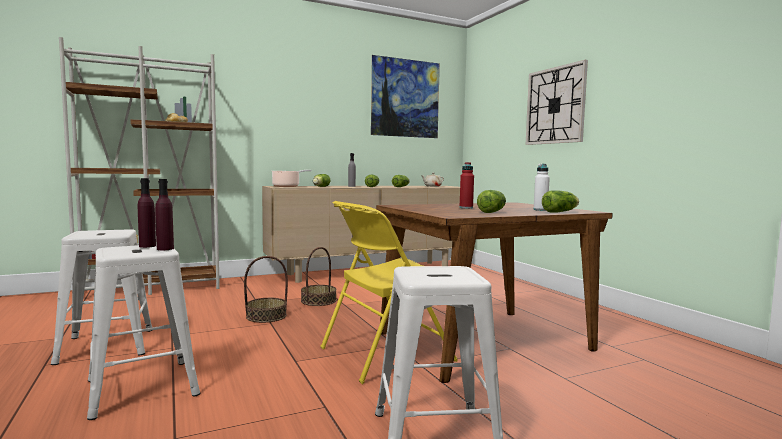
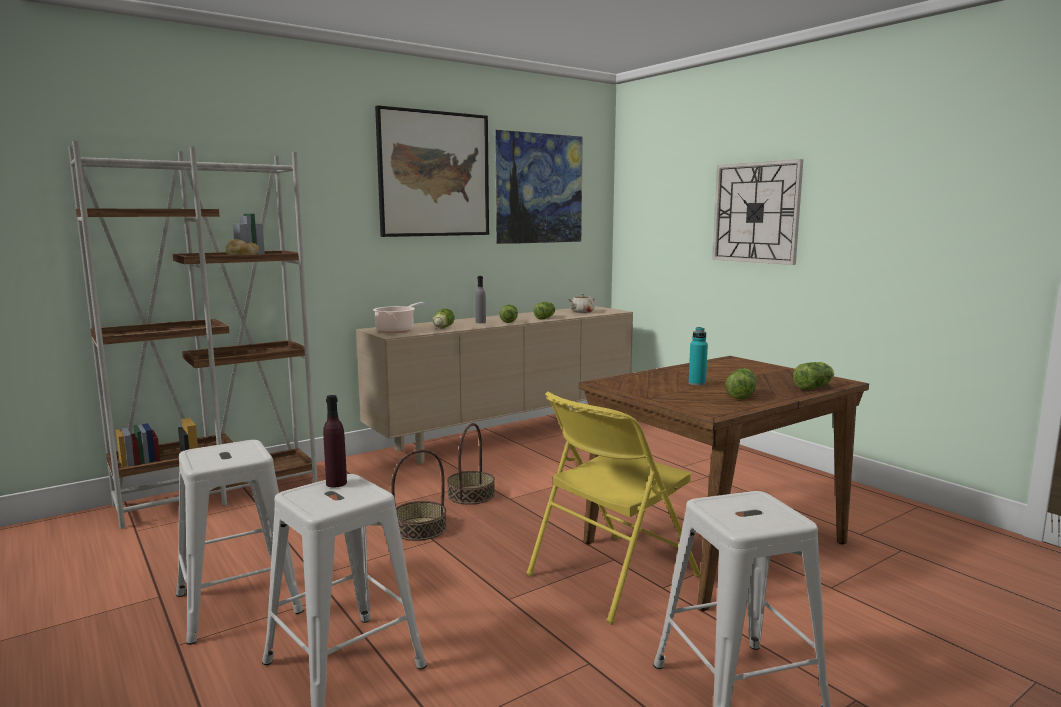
camera: 10 degrees left, 5 degrees up
purple bottle [155,179,174,250] -> none
red bottle [459,162,474,209] -> turquoise bottle [689,327,708,386]
white bottle [534,164,550,211] -> none
none -> picture [375,105,489,237]

